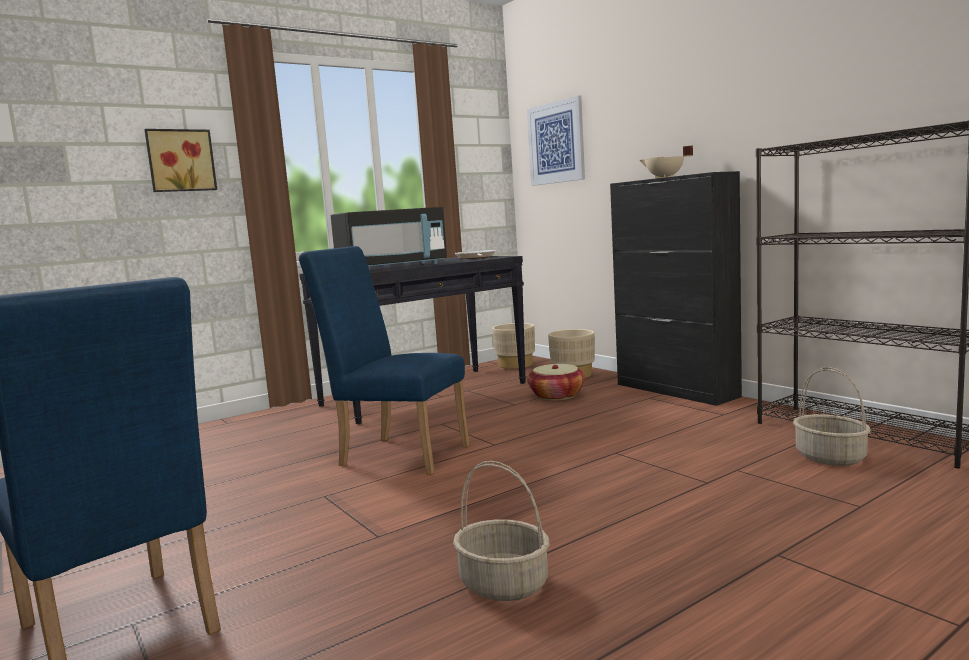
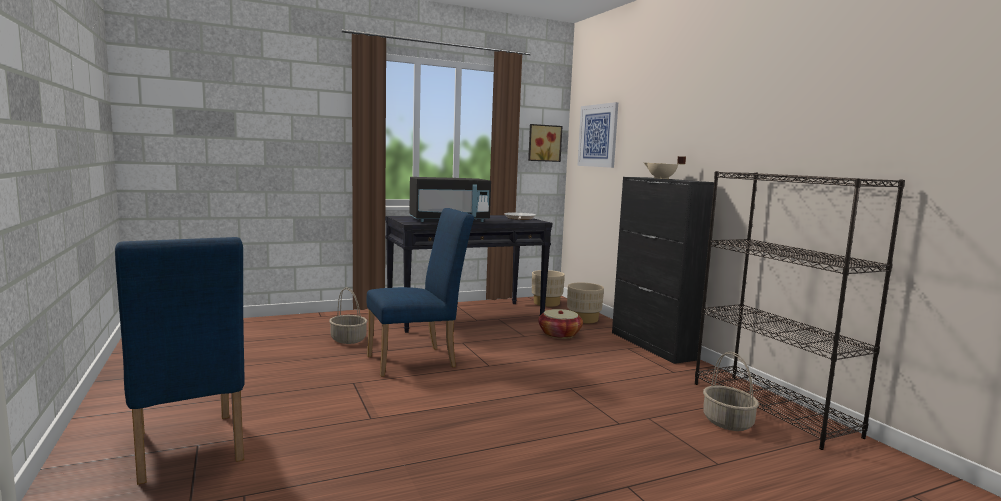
camera: 10 degrees right, 0 degrees up
picture [144,129,217,192] -> picture moved to [528,124,562,162]
blue chair [299,246,469,475] -> blue chair turned 120 degrees clockwise [367,208,474,377]
basket [453,461,550,601] -> basket moved to [329,287,368,344]

